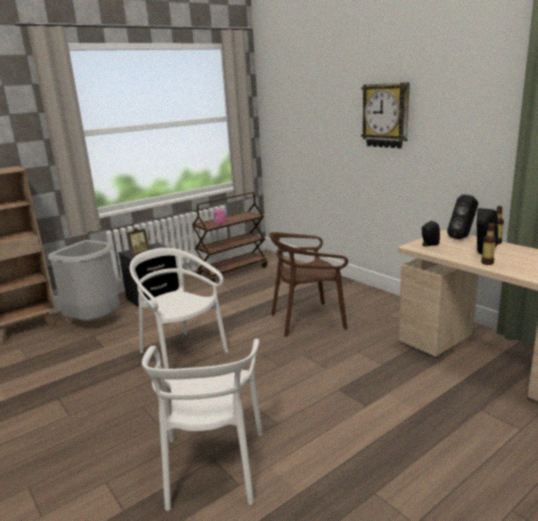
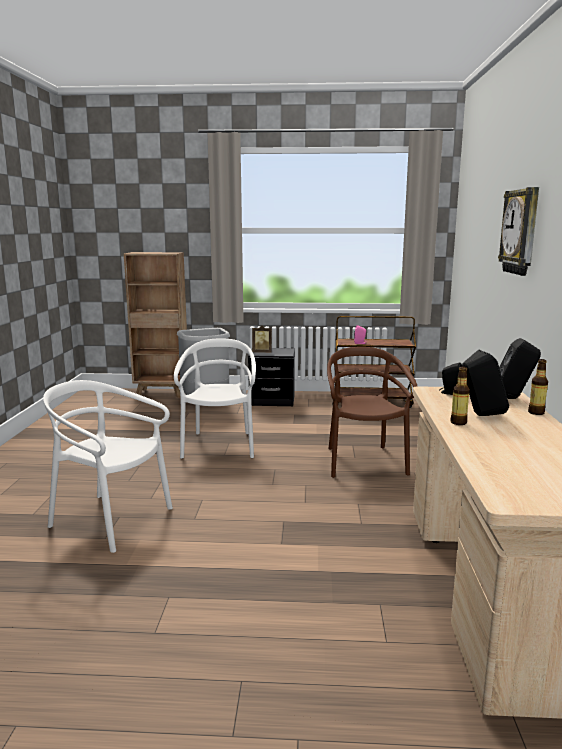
camera: 40 degrees right, 5 degrees down
white chair [142,339,263,511] -> white chair turned 75 degrees clockwise [43,380,173,553]
brown chair [269,232,348,337] -> brown chair turned 60 degrees clockwise [327,347,418,478]

